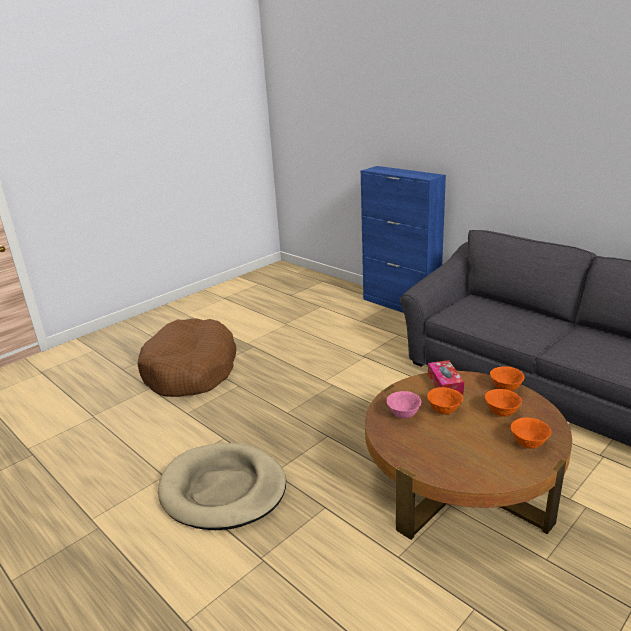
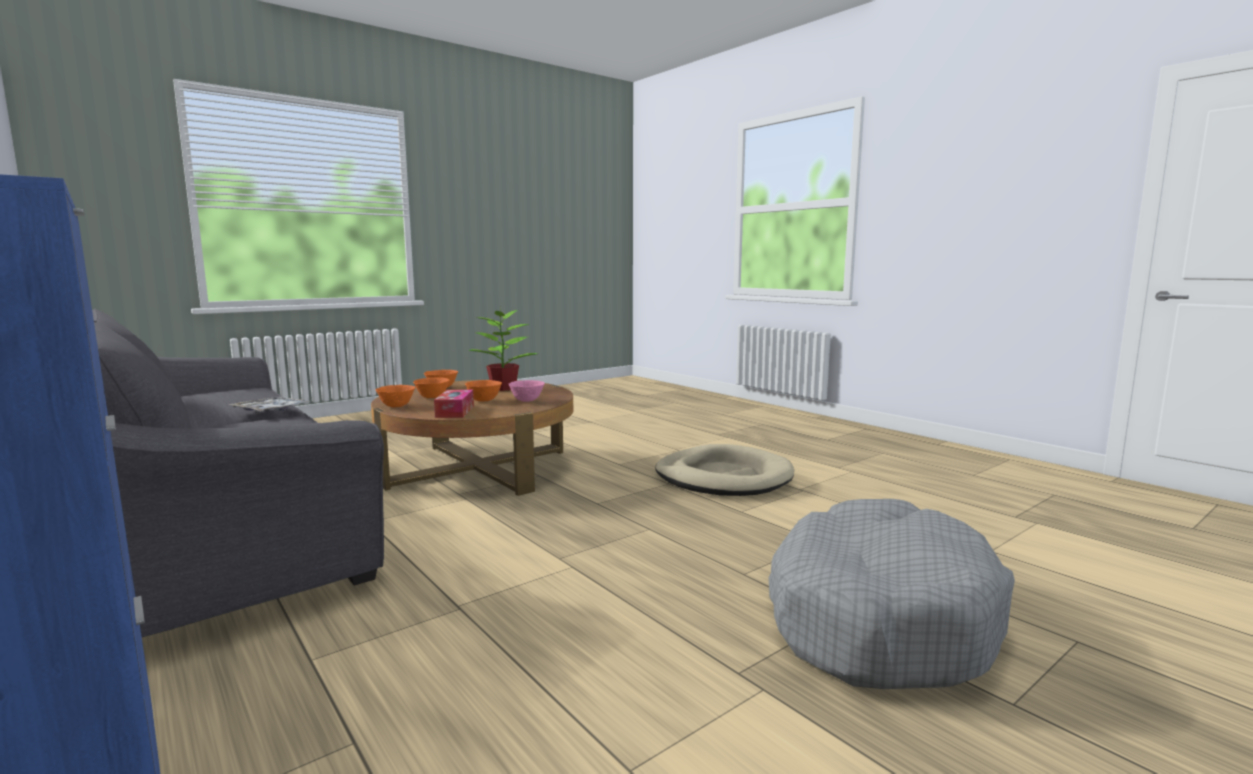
camera: 175 degrees left, 15 degrees down
brown dog bed [138,318,236,397] -> grey dog bed [769,499,1015,689]
none -> tray [228,397,311,413]
none -> potted plant [468,306,538,391]

